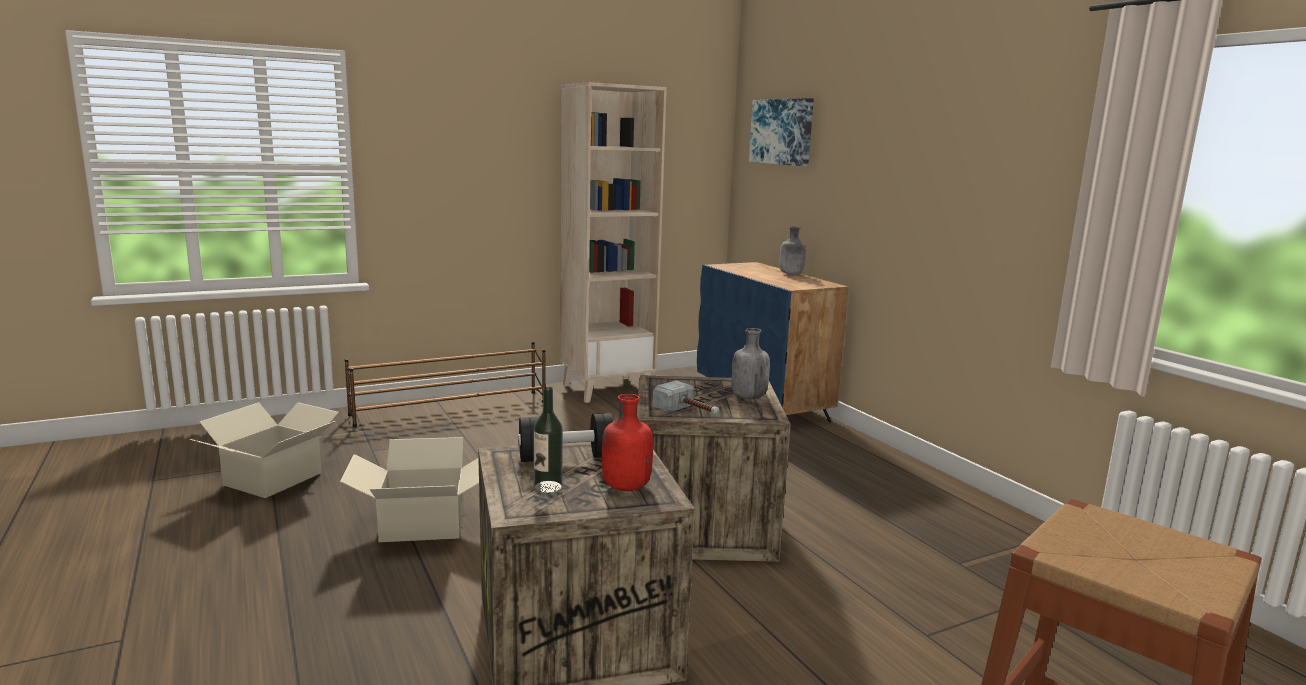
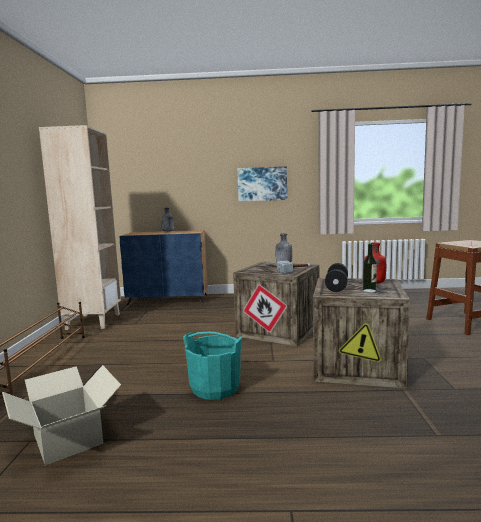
camera: 60 degrees left, 5 degrees down
cardboard box [340,437,479,542] -> turquoise bucket [183,332,242,400]
picture [749,98,814,166] -> picture moved to [237,166,287,201]

